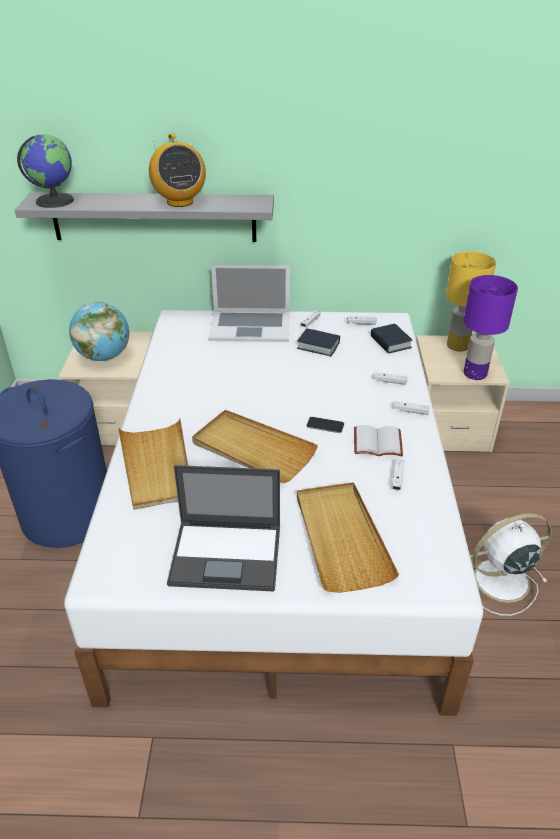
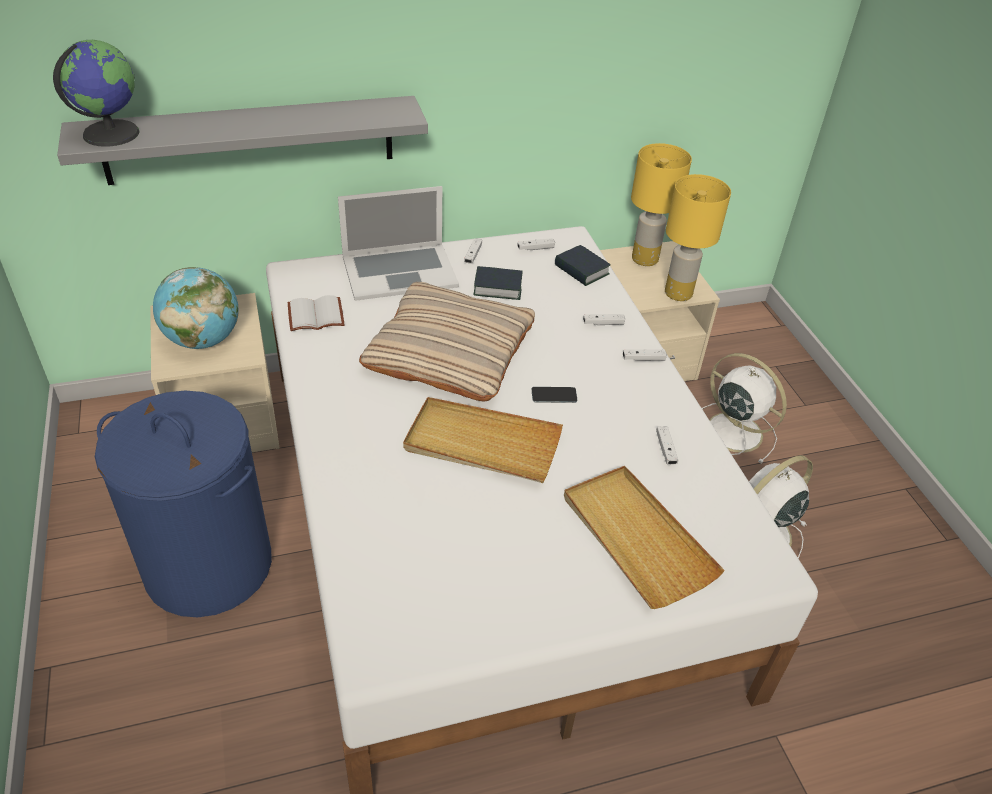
camera: 20 degrees left, 5 degrees up
beige tray [118,418,188,510] -> none
radio [149,134,206,207] -> none
laptop [167,465,280,591] -> none
white book [354,425,403,456] -> white book moved to [288,295,345,331]
purple table lamp [463,275,518,380] -> yellow table lamp [665,174,731,301]
none -> beige pillow [359,282,535,401]
none -> white fan [702,353,787,463]

